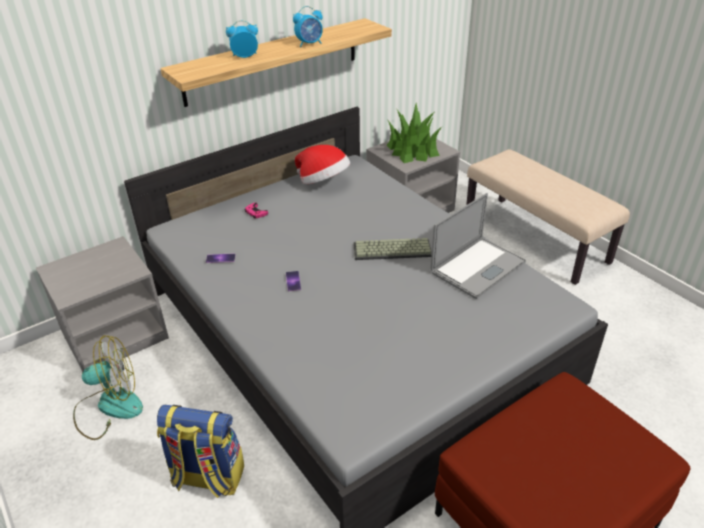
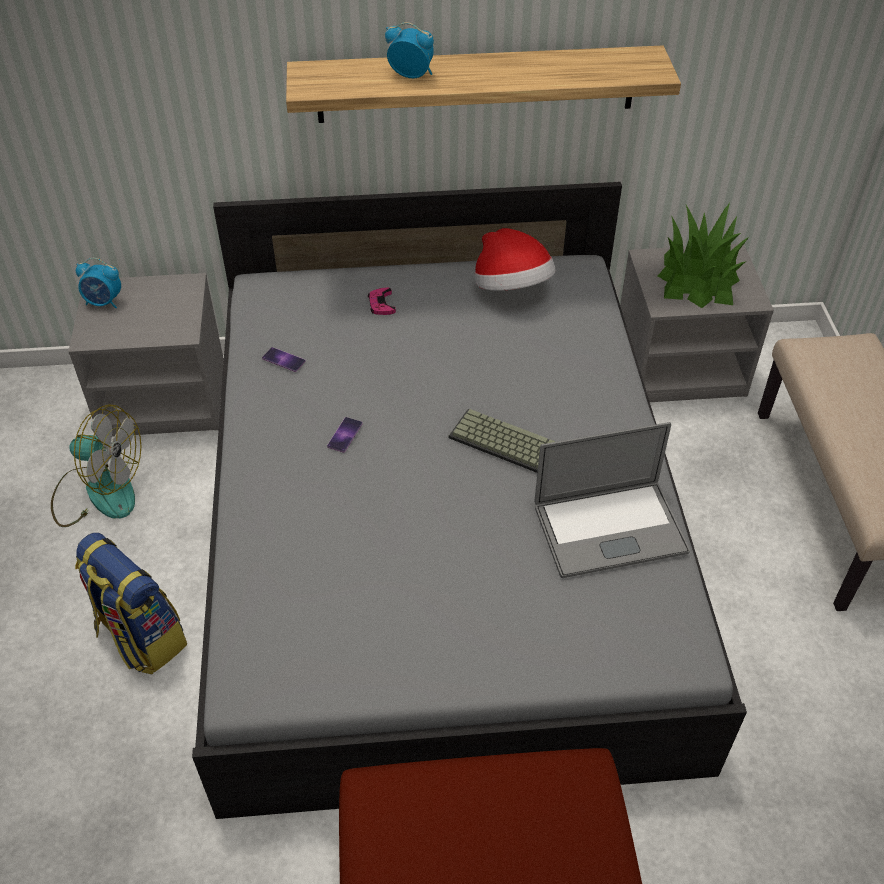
camera: 30 degrees right, 10 degrees up
alarm clock [293,6,323,47] -> alarm clock moved to [76,258,121,308]

